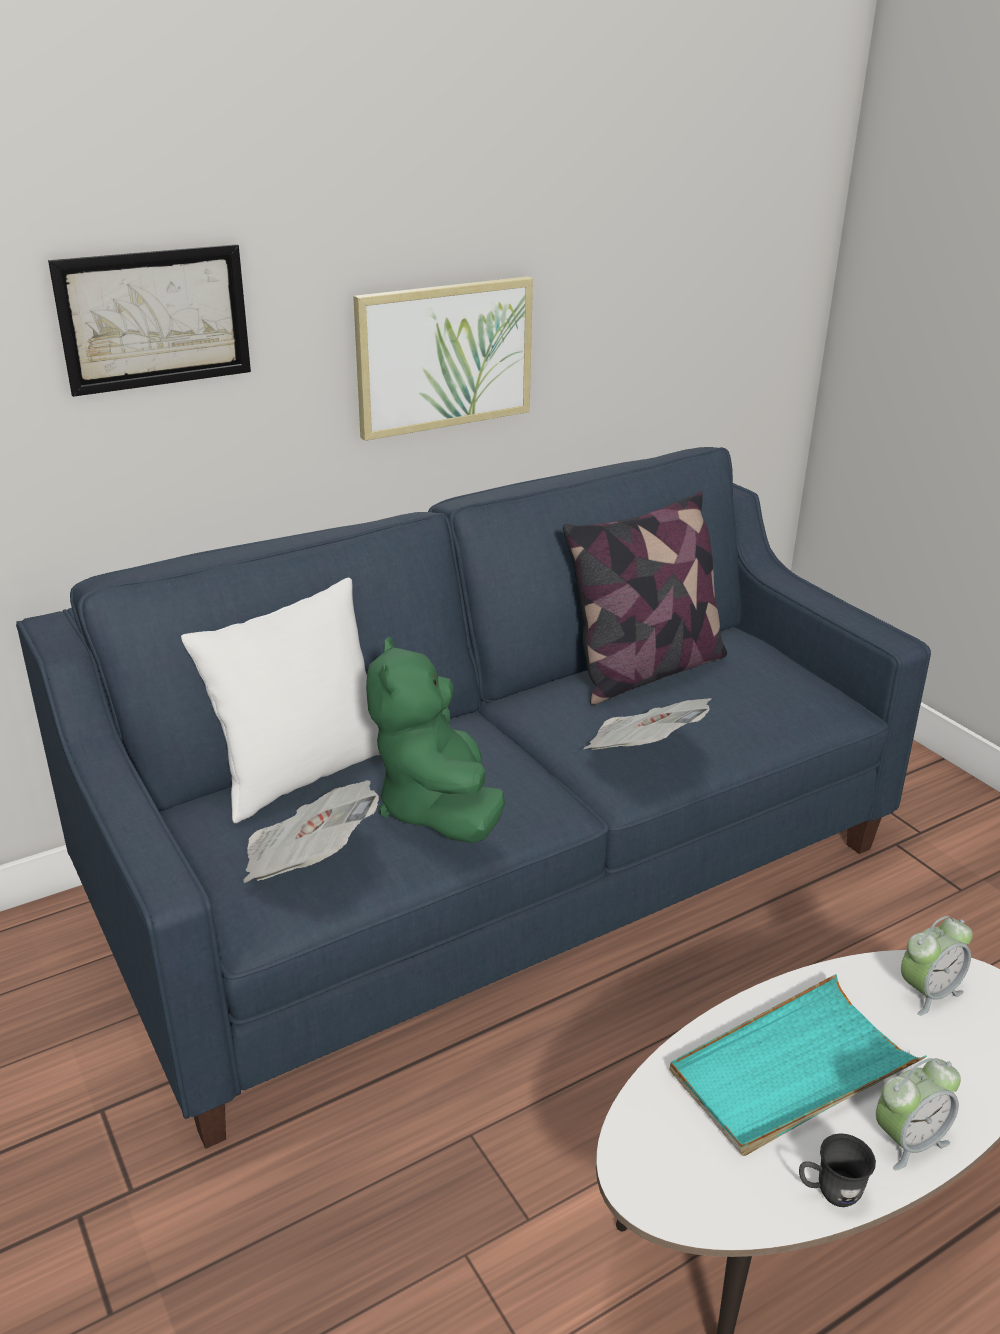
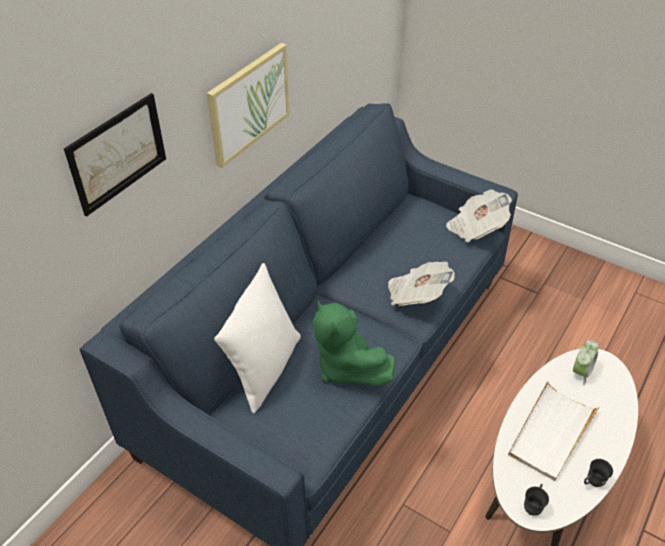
camera: 25 degrees left, 15 degrees up
newspaper [244,780,379,883] -> newspaper moved to [446,189,512,242]
pillow [563,491,727,705] -> none
turquoise tray [669,974,927,1156] -> white tray [508,381,600,481]
alarm clock [876,1058,961,1170] -> none
none -> grey mug [524,484,549,516]

